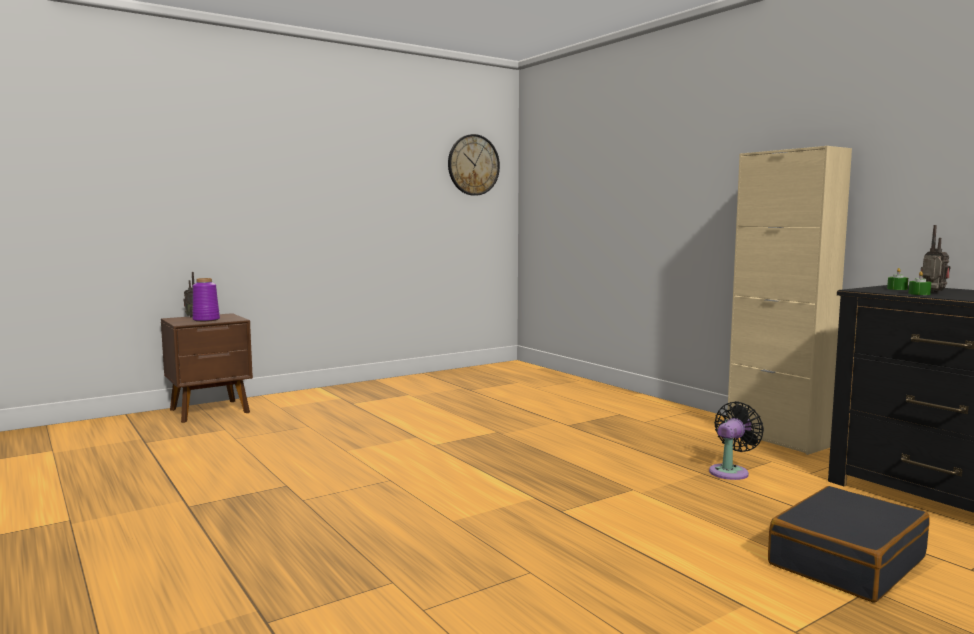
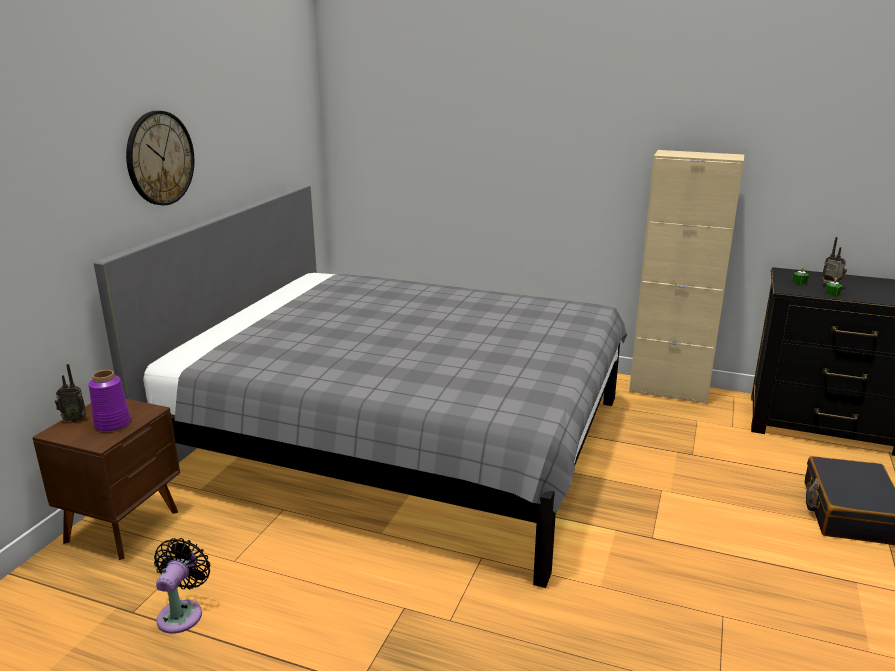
camera: 35 degrees left, 15 degrees up
wall clock [448,134,500,196] -> wall clock moved to [126,111,195,205]
black fan [709,401,764,480] -> black fan moved to [154,538,210,634]
none -> grey bed [94,185,627,588]

